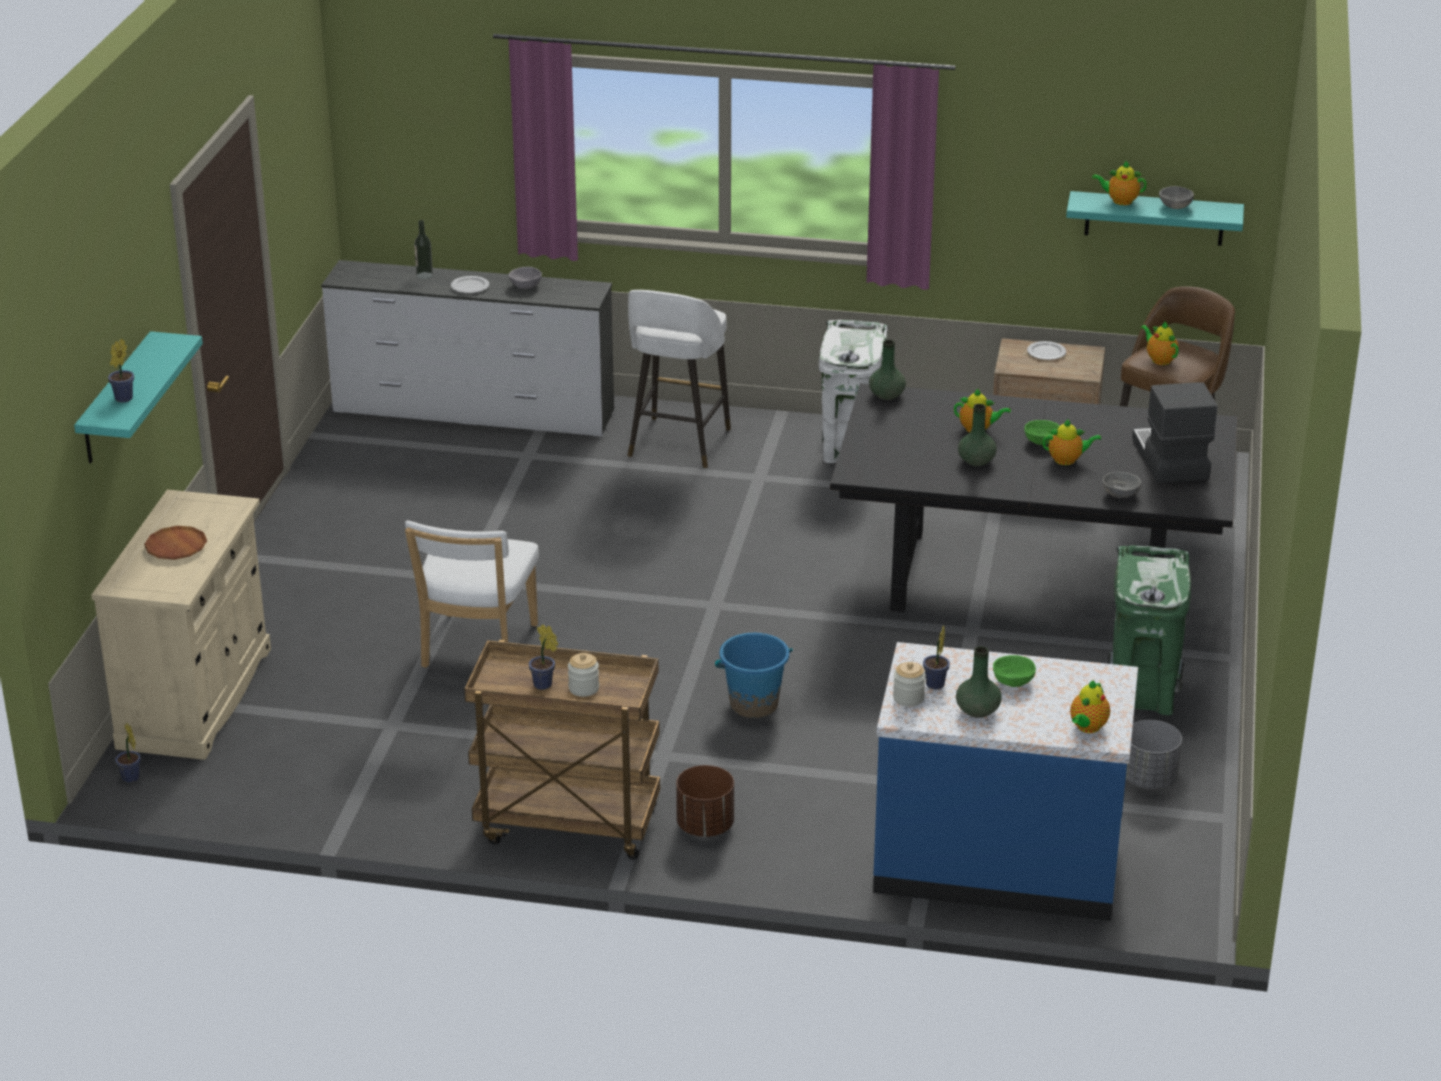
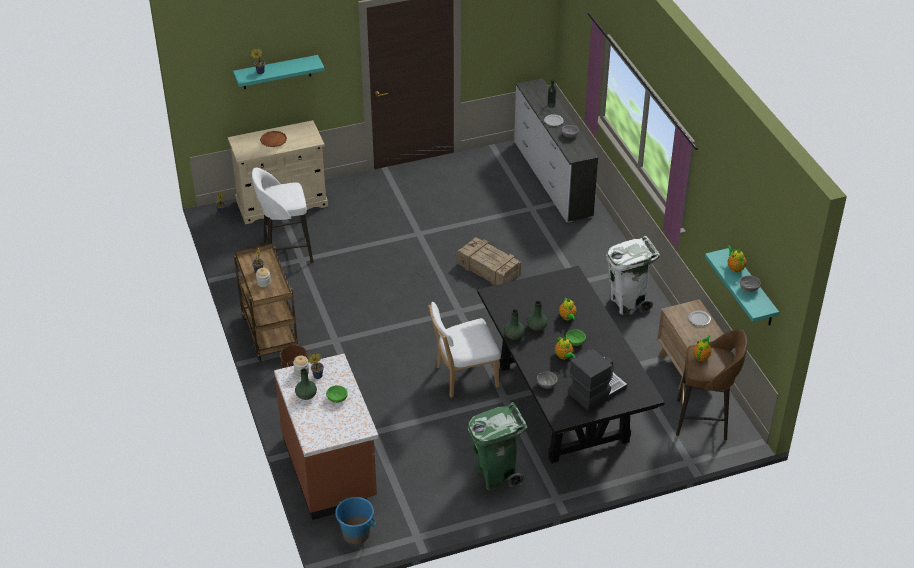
camera: 60 degrees right, 10 degrees up
white chair [405,520,539,668] -> white chair moved to [429,302,501,398]
white stool [627,290,731,468] -> white stool moved to [252,167,313,263]
blue bucket [715,633,793,718] -> blue bucket moved to [335,497,376,544]
green vase [869,340,906,400] -> green vase moved to [504,309,525,340]
blue counter [873,642,1138,921] -> brown counter [274,354,379,520]
teapot [1070,680,1110,733] -> none
grey planter [1126,720,1182,789] -> none
none -> crate [458,237,521,285]

